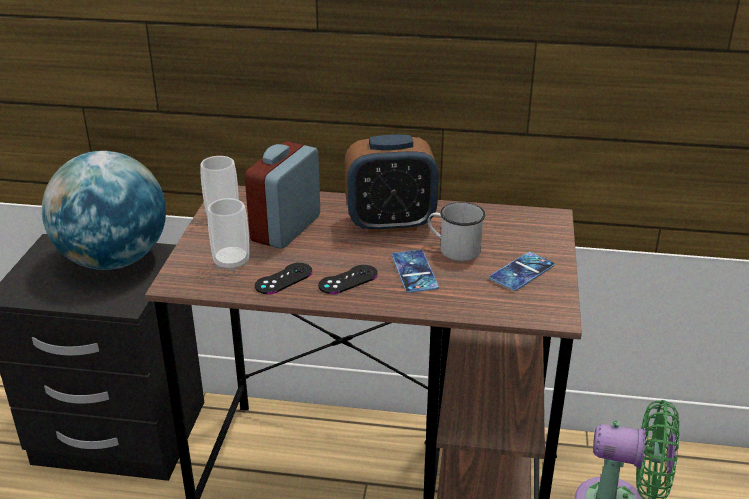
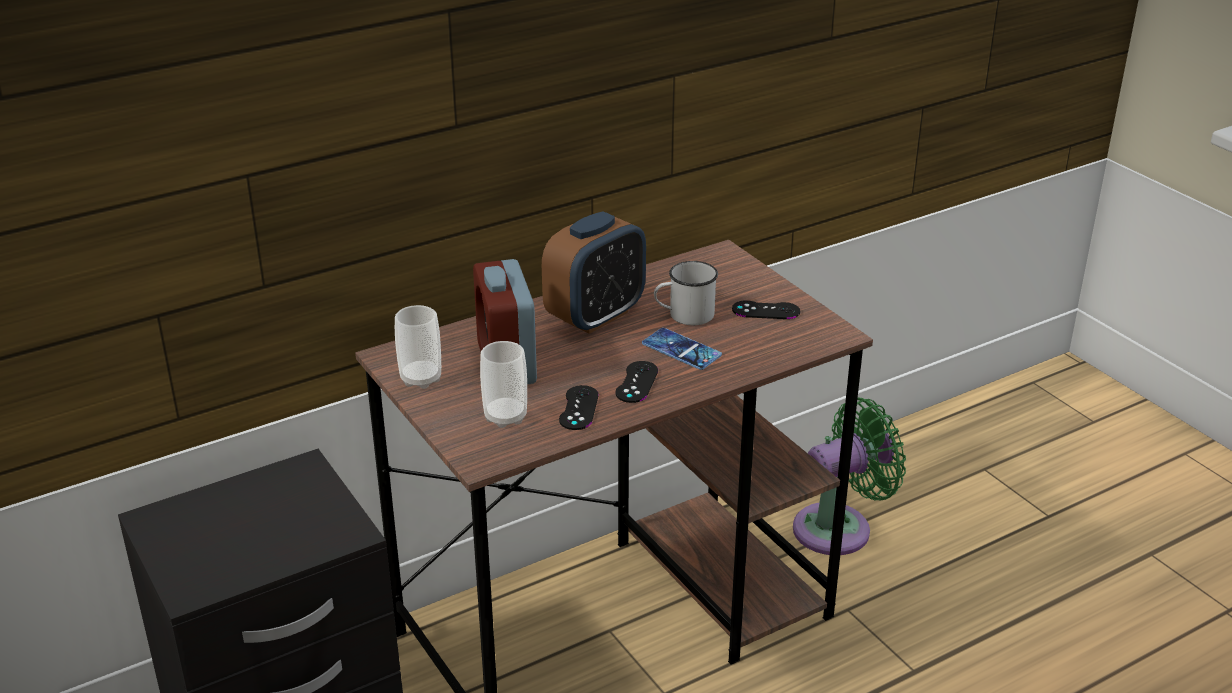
camera: 40 degrees left, 0 degrees up
globe [42,151,166,270] -> none
phone [489,252,555,291] -> black game controller [732,300,800,319]

